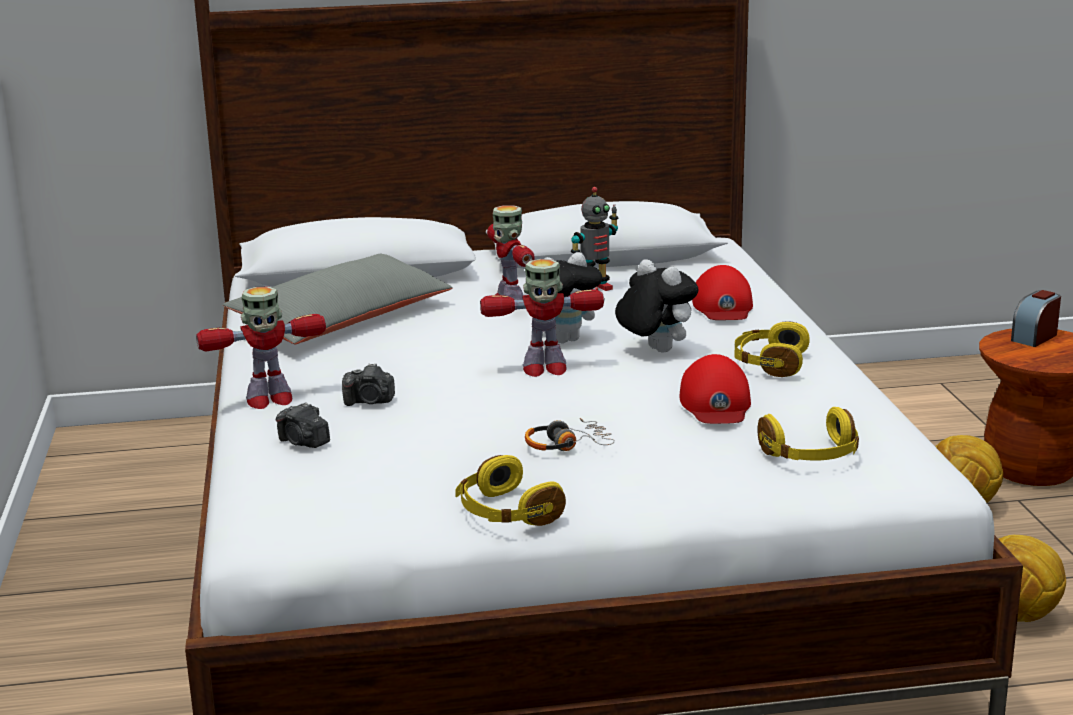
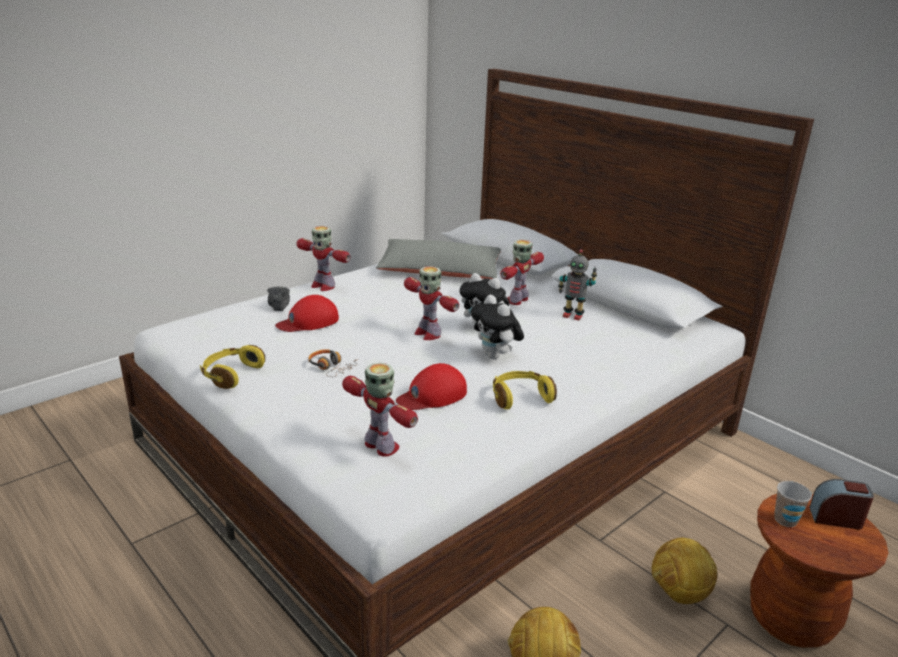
camera: 55 degrees right, 5 degrees up
camera [342,363,395,406] -> none
plush toy [615,259,698,352] -> plush toy turned 135 degrees clockwise [471,295,524,359]
red cap [692,265,753,320] -> red cap moved to [275,295,339,332]
yellow headphones [758,407,859,461] -> toy robot [342,362,418,457]
none -> cup [774,481,812,527]

